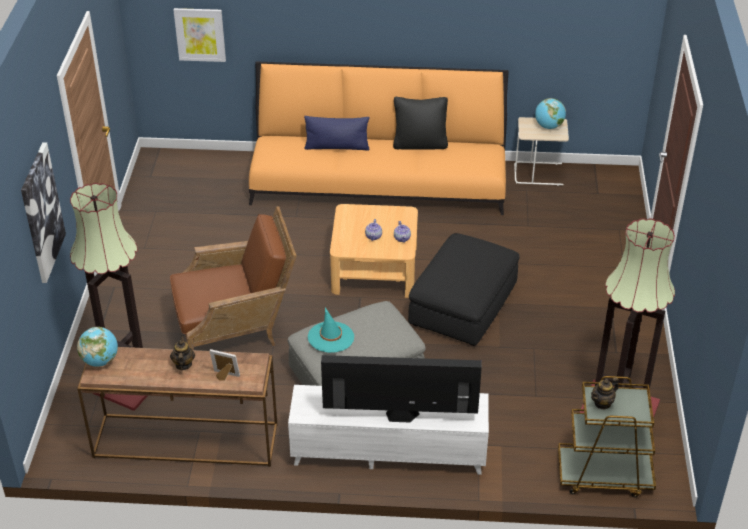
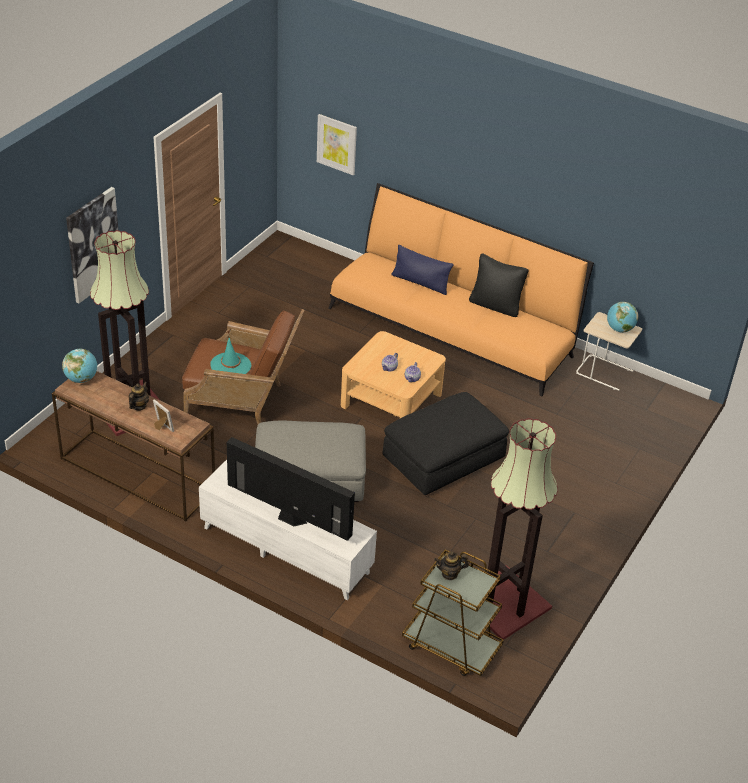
camera: 25 degrees right, 0 degrees up
turquoise hat [308,308,354,353] -> turquoise hat moved to [210,337,251,374]

